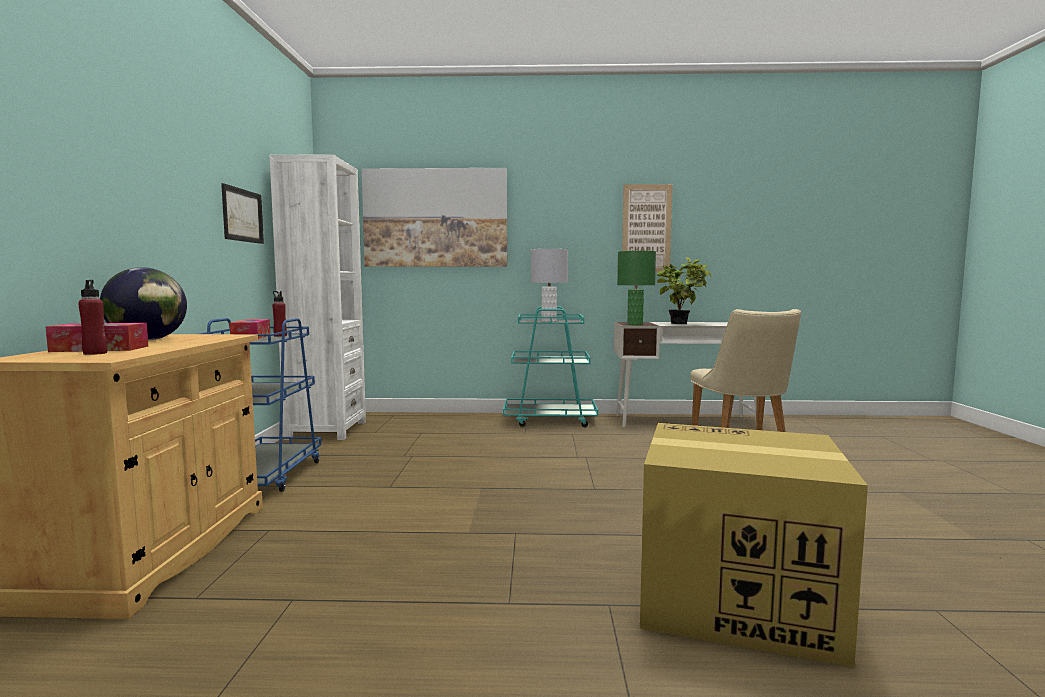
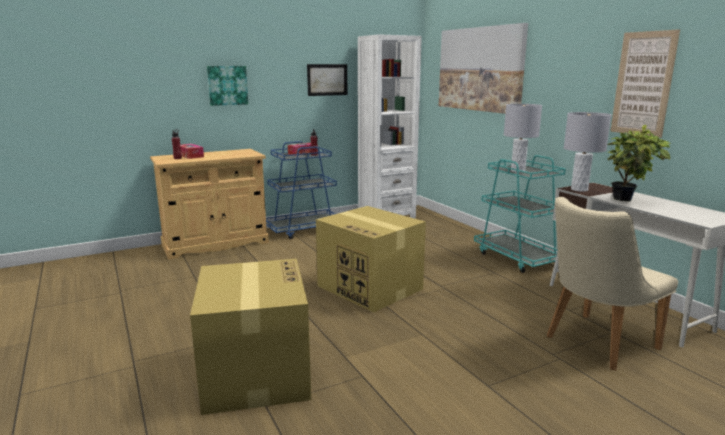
camera: 60 degrees right, 10 degrees up
globe [100,267,187,341] -> none
green table lamp [617,251,656,325] -> grey table lamp [564,112,611,192]
none -> picture [207,66,248,106]
none -> cardboard box [316,206,426,312]

